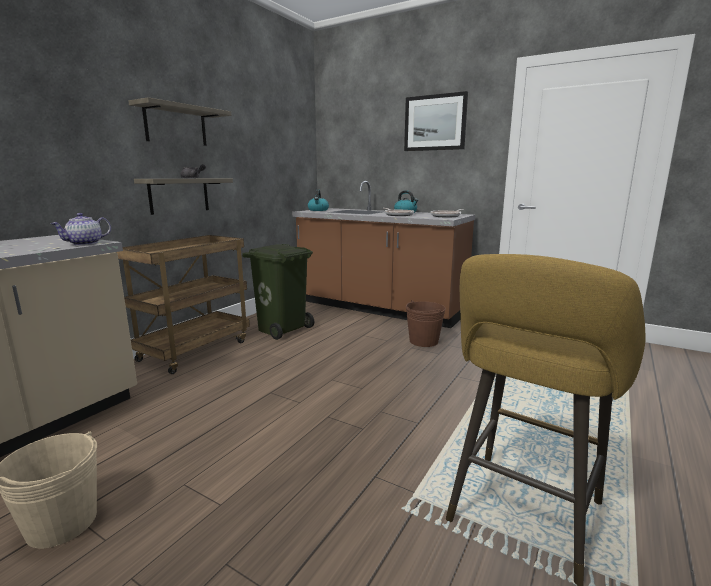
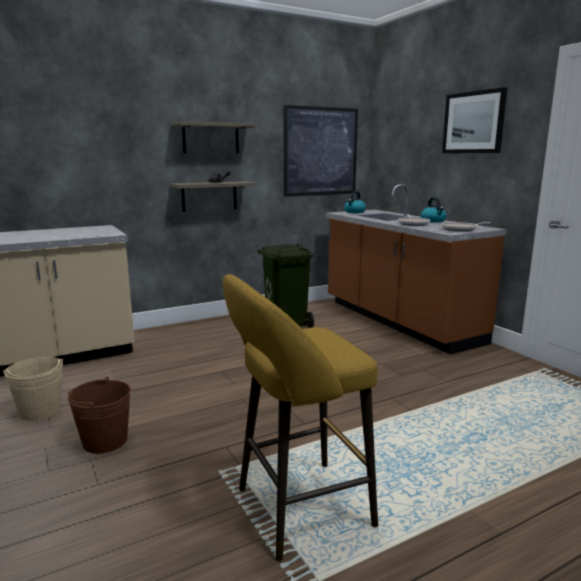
camera: 30 degrees right, 0 degrees up
teapot [50,213,111,245] -> none
brown cart [117,235,250,374] -> none
brown bucket [406,300,446,347] -> brown bucket moved to [68,377,131,454]
none -> picture [283,105,358,197]

